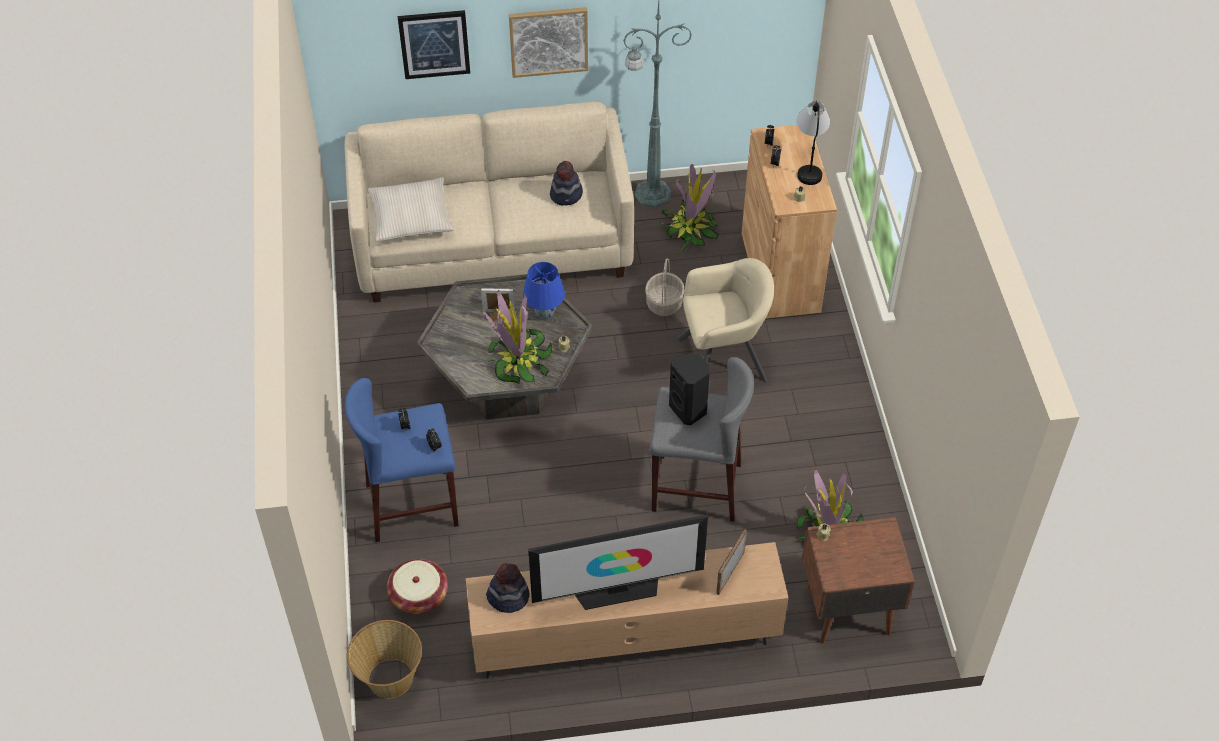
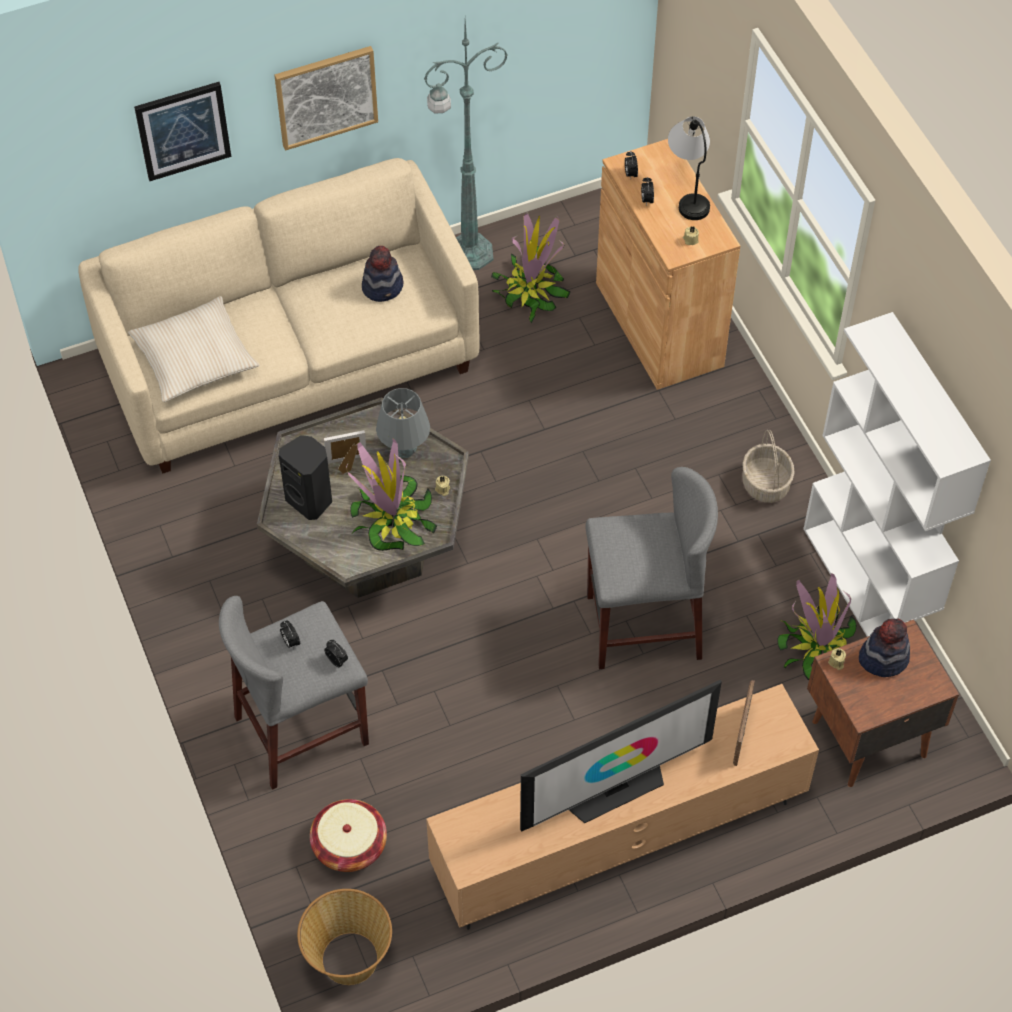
camera: 15 degrees left, 5 degrees up
blue stool [345,378,459,542] -> grey stool [219,596,369,790]
hat [486,563,529,613] -> hat moved to [859,619,910,677]
blue table lamp [523,262,565,320] -> grey table lamp [376,388,430,458]
basket [645,258,684,316] -> basket moved to [742,430,795,503]
black speaker [669,353,710,425] -> black speaker moved to [279,435,332,520]
beige armchair [676,258,774,382] -> none
none -> white bookcase [803,312,991,637]

